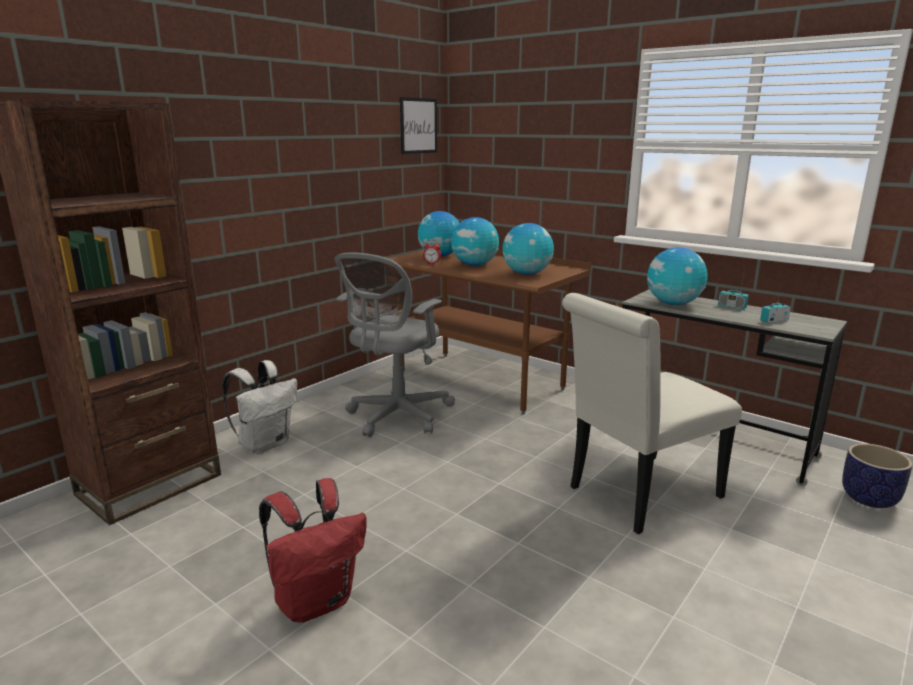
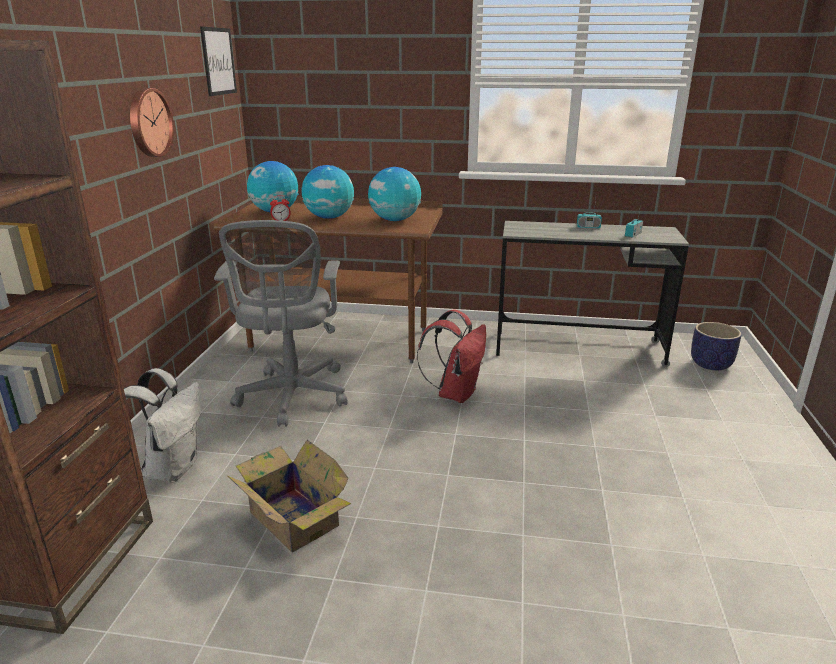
camera: 30 degrees left, 5 degrees up
red backpack [259,478,367,623] -> red backpack moved to [417,310,486,403]
white chair [562,293,742,534] -> none
globe [647,247,708,305] -> none
none -> wall clock [130,88,174,157]
none -> cardboard box [227,440,351,552]

